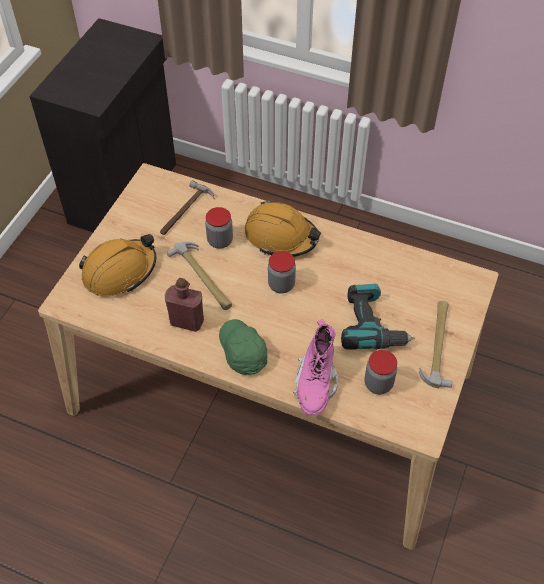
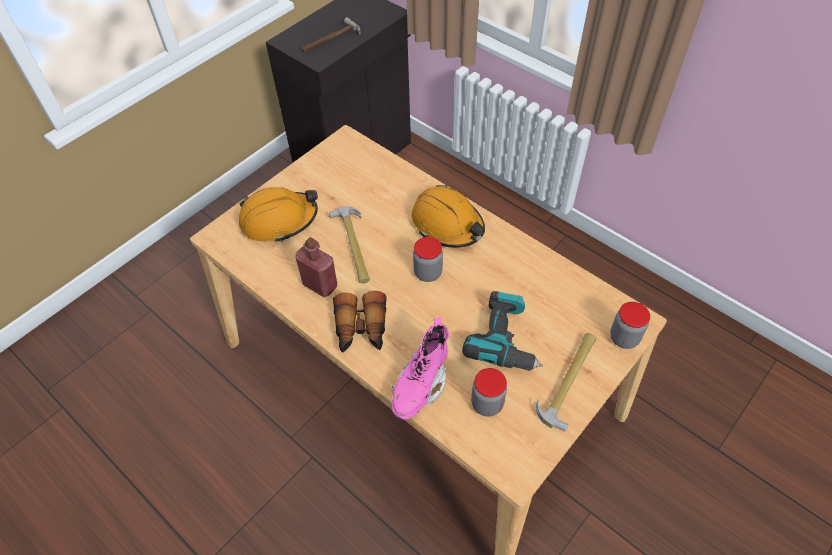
camera: 20 degrees right, 0 degrees up
hammer [160,180,214,235] -> hammer moved to [302,17,360,52]
jar [205,207,233,249] -> jar moved to [610,302,650,349]
green cap [219,319,267,375] -> binoculars [333,291,387,352]

